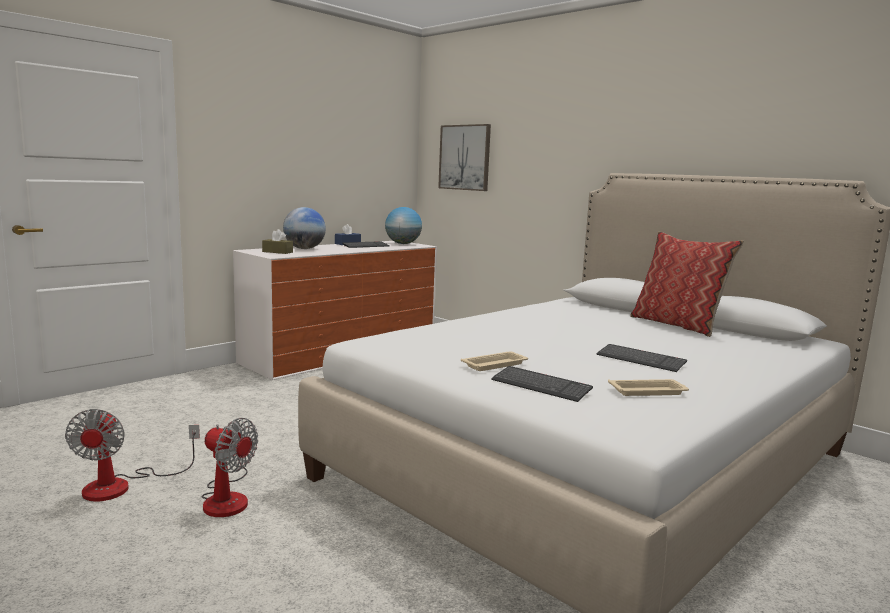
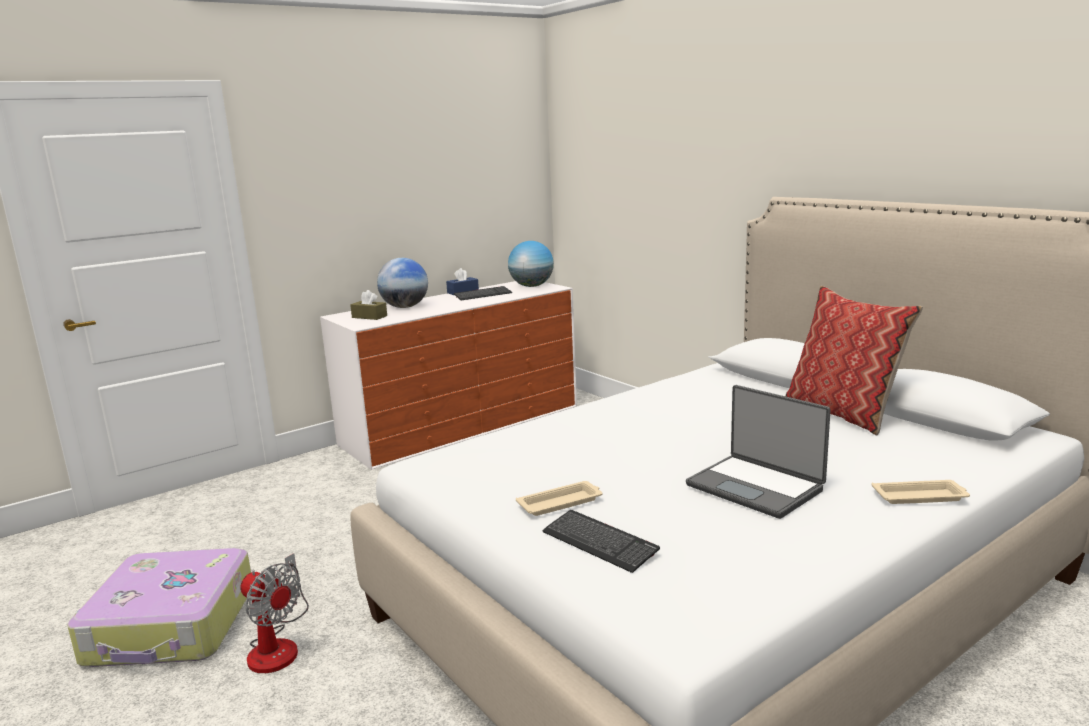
camera: 10 degrees right, 5 degrees up
fan [65,409,200,502] -> suitcase [67,548,251,667]
picture [438,124,491,191] -> none
keyboard [597,344,687,372] -> laptop [686,385,831,519]
beige tray [608,379,689,396] -> beige tray moved to [871,480,970,504]

